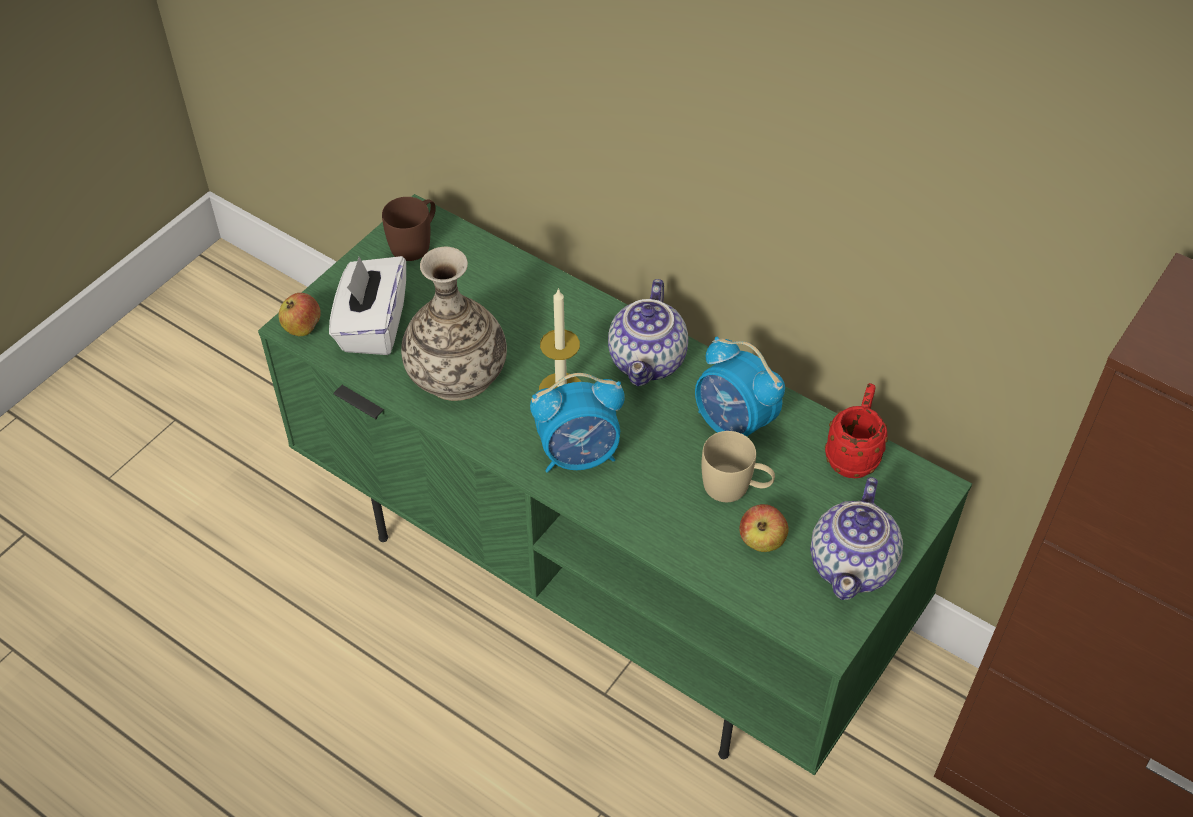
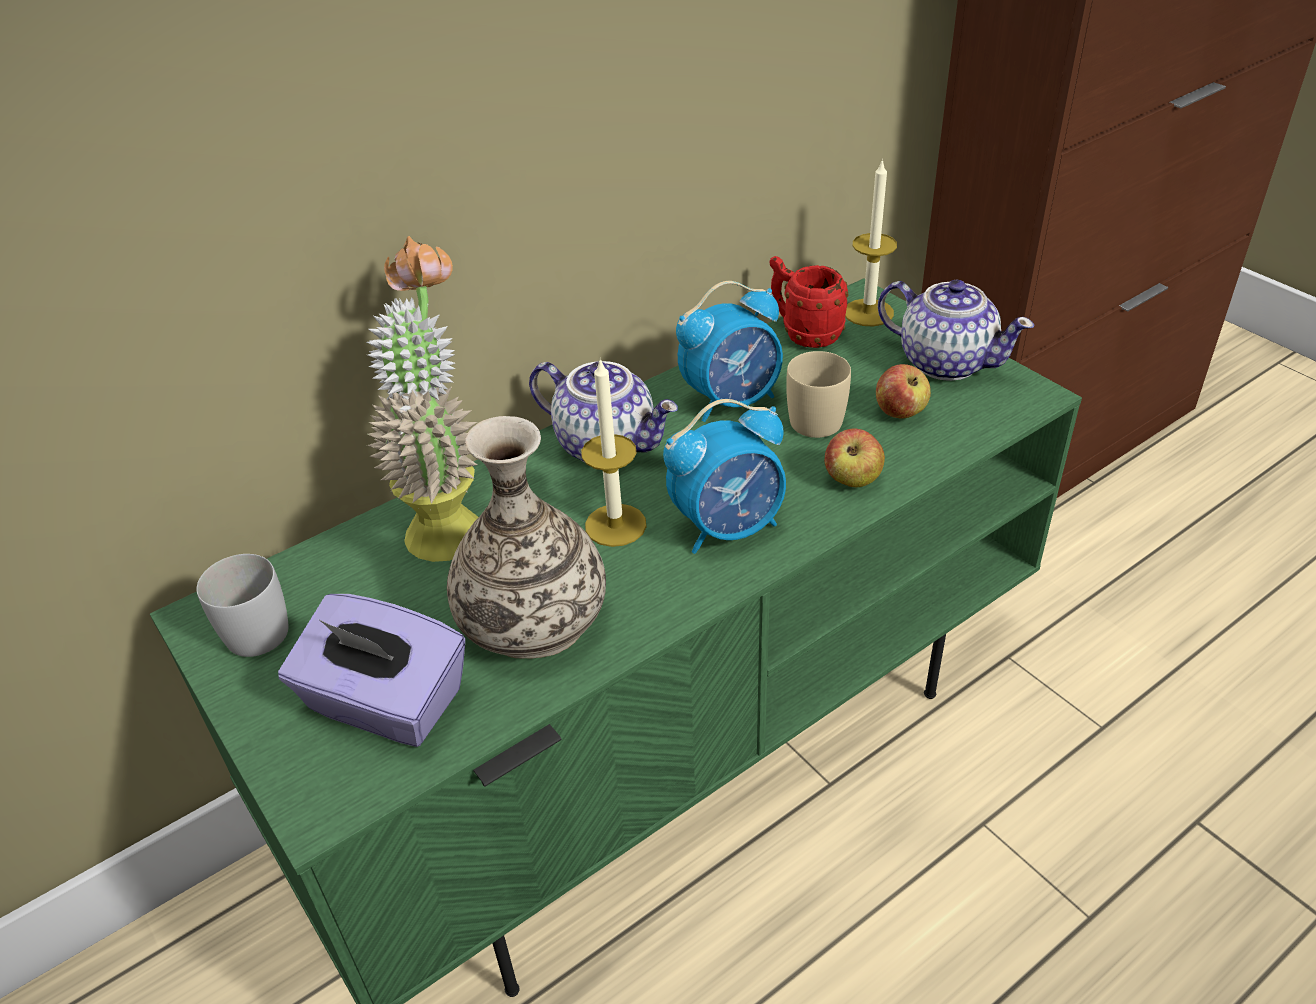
camera: 70 degrees left, 10 degrees down
apple [278,293,321,336] -> apple moved to [825,429,885,487]
white tissue box [329,256,406,355] -> purple tissue box [278,594,465,747]
brown mug [382,197,436,261] -> white mug [197,554,289,657]
alarm clock [530,373,625,473] -> alarm clock turned 60 degrees clockwise [663,399,786,554]
none -> potted plant [366,236,478,562]
none -> candle [845,158,897,326]

